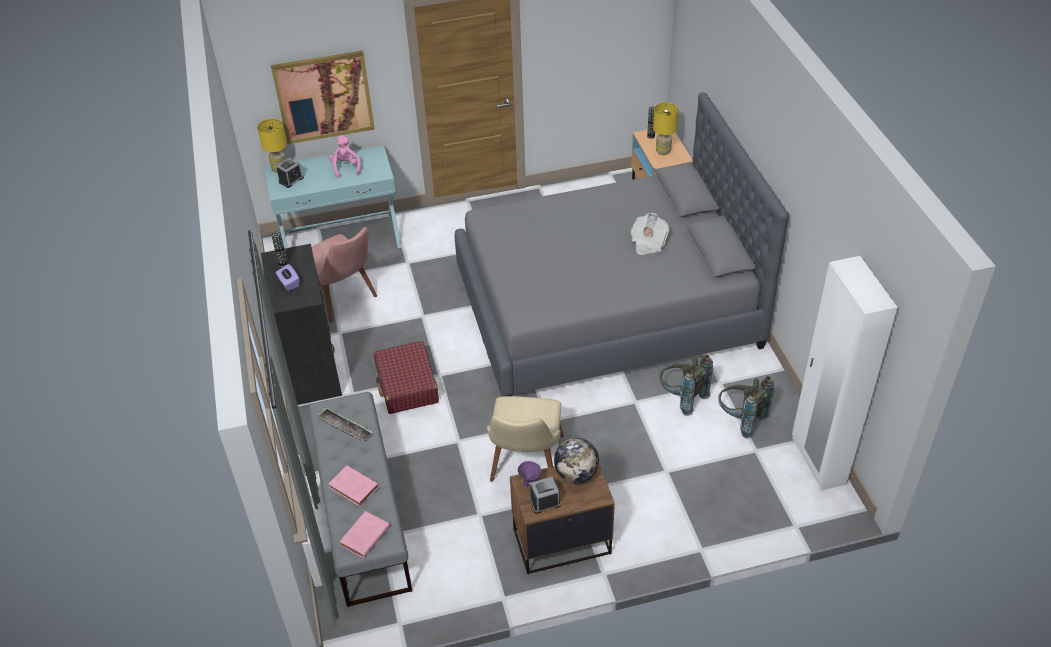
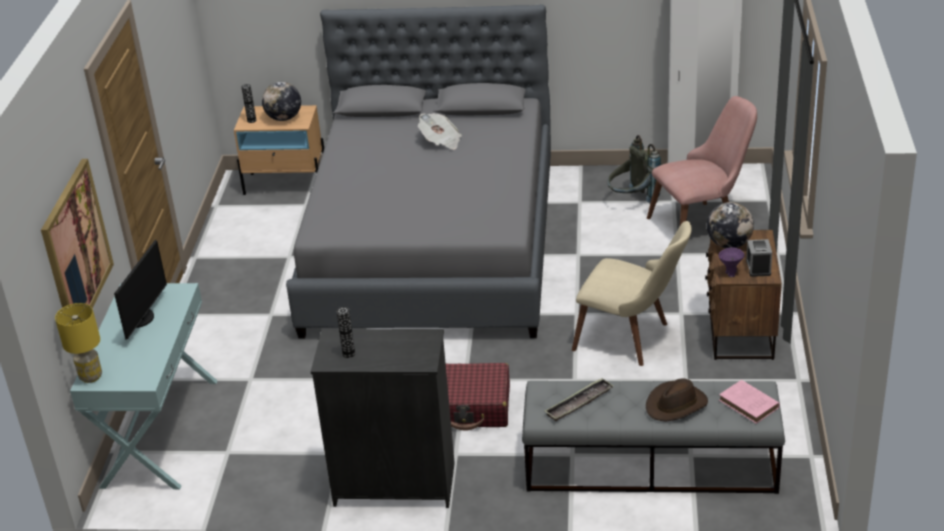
camera: 70 degrees left, 10 degrees down
alarm clock [276,158,304,188] -> none
purple tissue box [276,264,300,291] -> none
pink chair [312,227,377,322] -> pink chair moved to [647,96,757,225]
pink plush toy [329,135,361,178] -> monitor [114,239,167,339]
pink book [329,466,379,506] -> brown hat [646,379,708,421]
yellow table lamp [653,102,679,155] -> globe [262,82,301,121]
grey backpack [660,354,713,416] -> none

